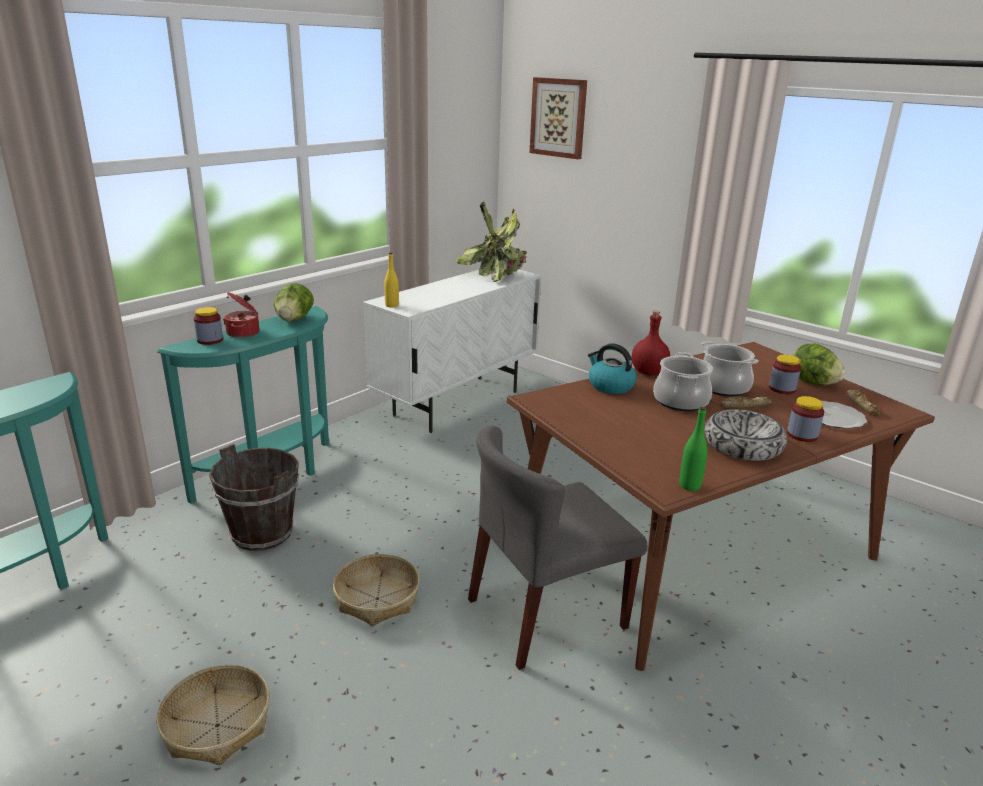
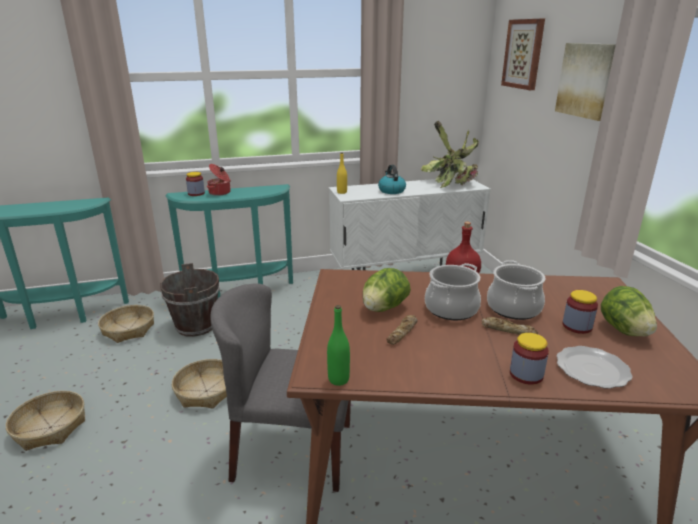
camera: 35 degrees right, 0 degrees up
lettuce [274,283,314,322] -> lettuce moved to [363,268,411,312]
kettle [588,343,637,394] -> kettle moved to [378,165,406,194]
bowl [704,409,787,461] -> none
bread [846,389,880,416] -> bread moved to [386,315,418,345]
none -> basket [98,305,154,343]
none -> picture [555,43,616,121]

